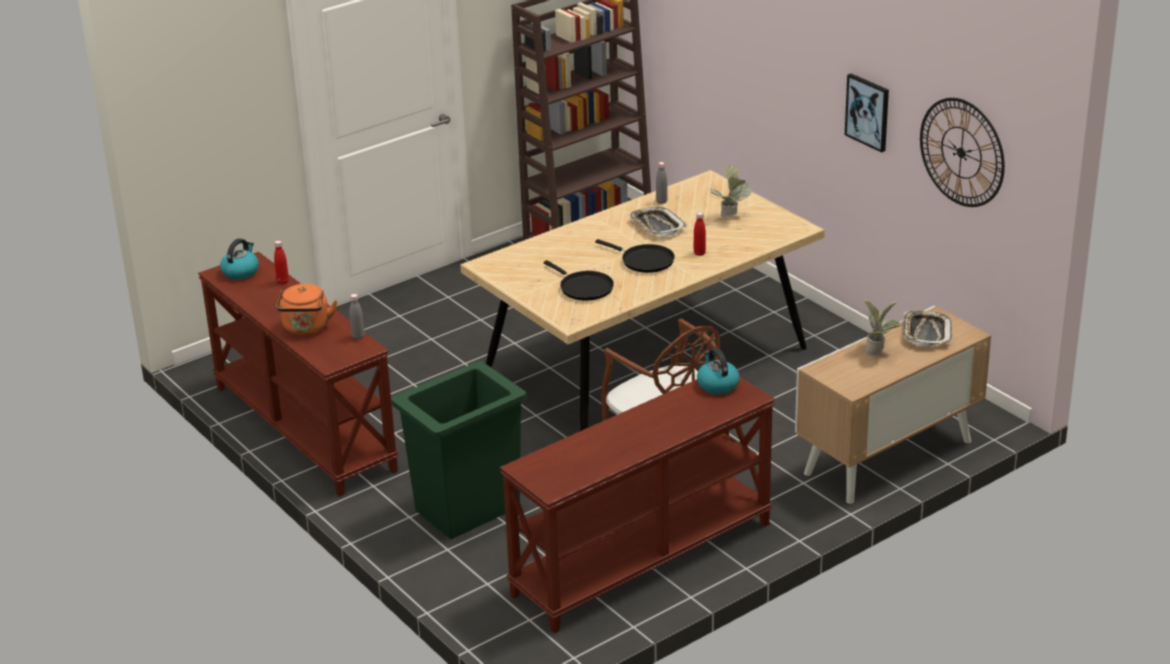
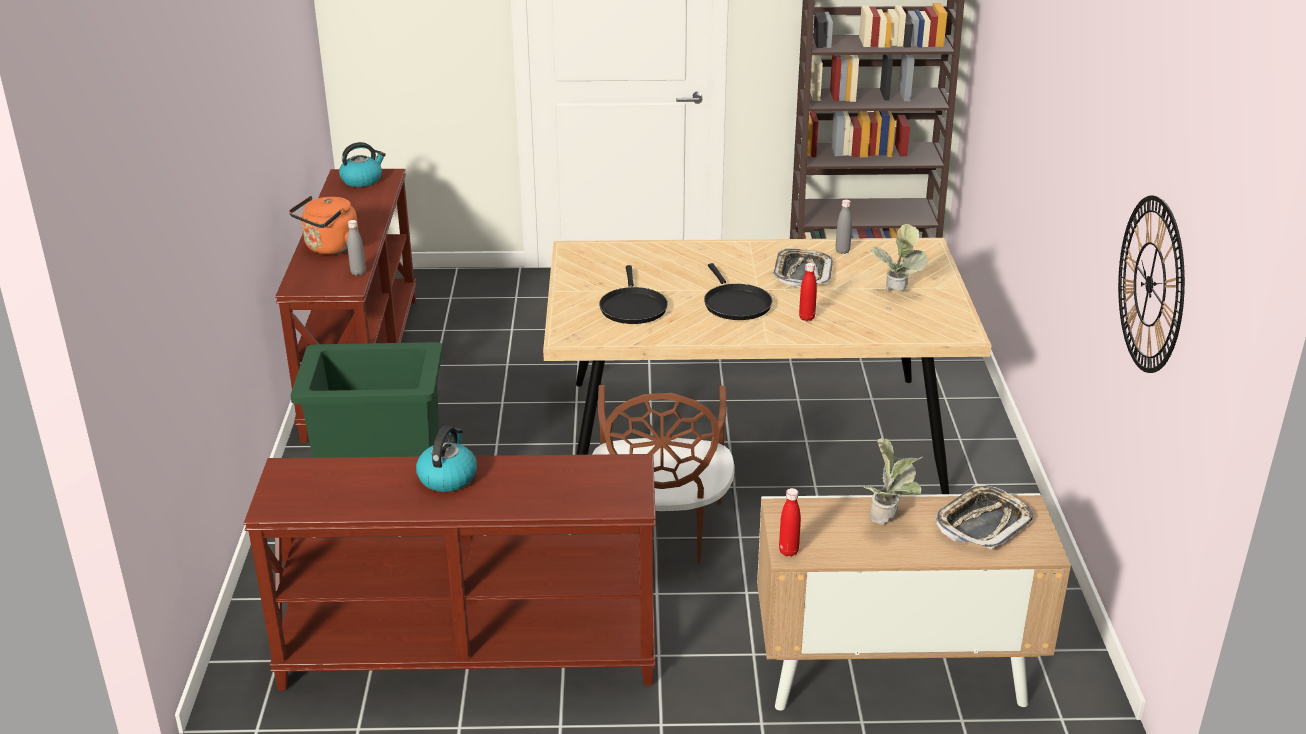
camera: 35 degrees right, 0 degrees up
red bottle [274,241,289,285] -> red bottle moved to [779,488,801,557]
kettle [697,348,739,394] -> kettle moved to [416,426,477,492]
picture [845,74,889,153] -> none

